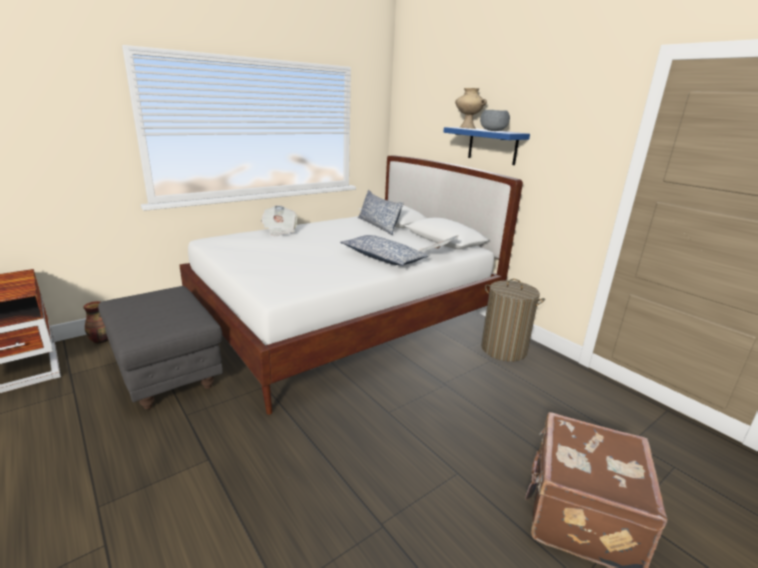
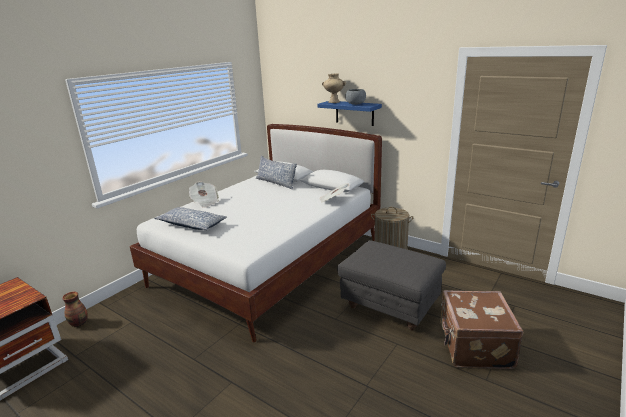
camera: 15 degrees left, 0 degrees up
grey ottoman [98,286,223,409] -> grey ottoman moved to [337,240,446,330]
pillow [340,235,429,266] -> pillow moved to [154,207,227,230]

